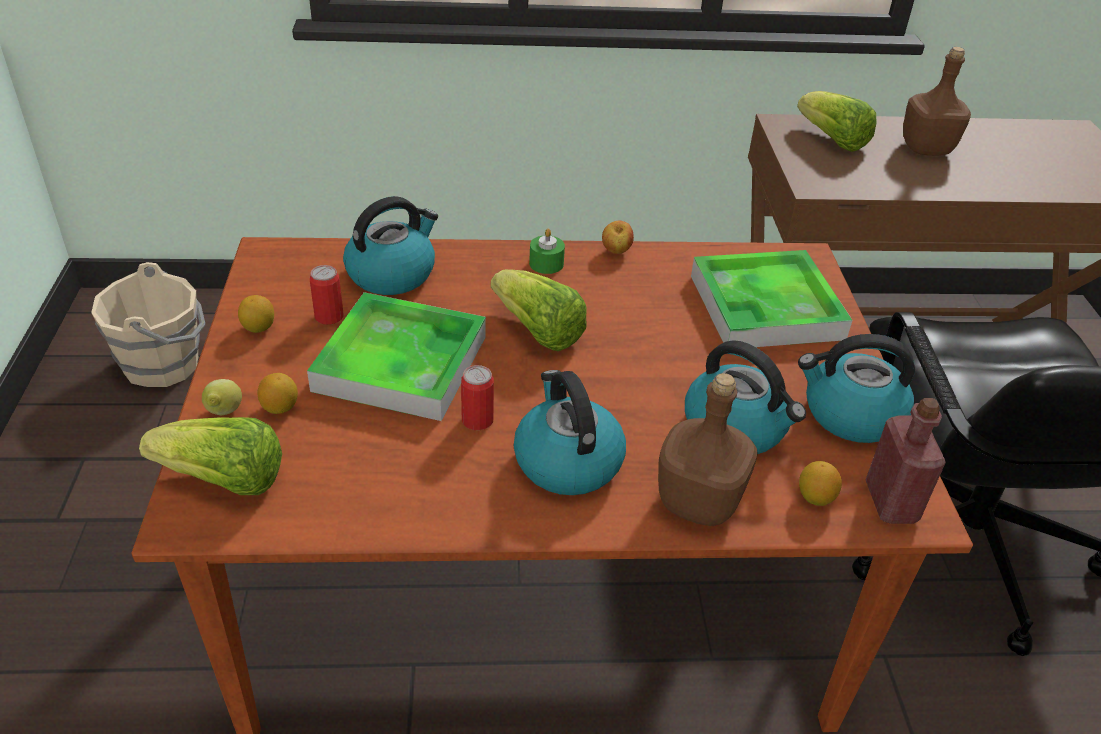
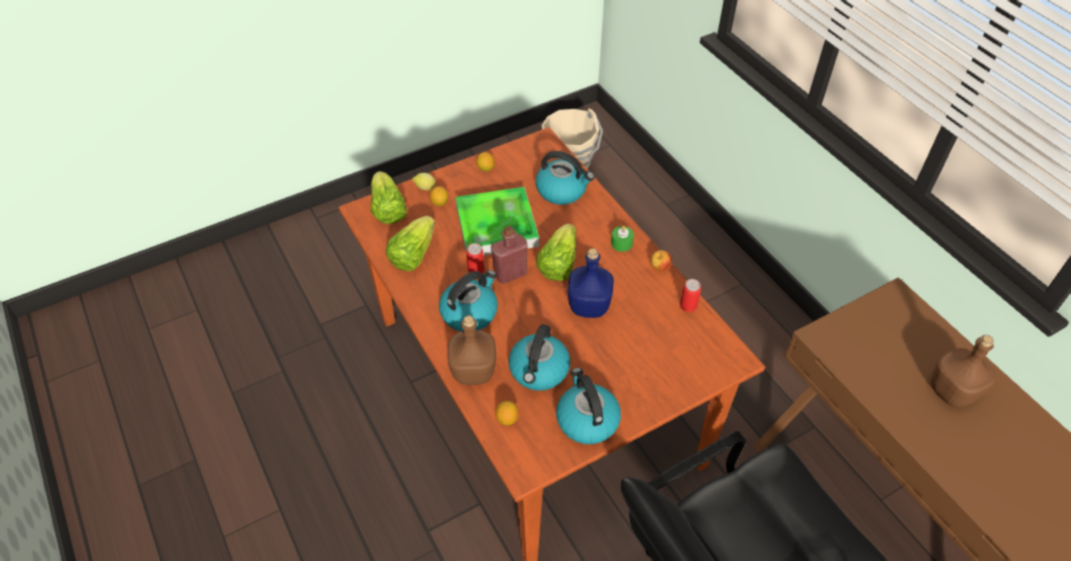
camera: 65 degrees right, 10 degrees up
can [310,265,343,325] -> can moved to [680,279,701,312]
tray [691,250,852,347] -> none
lettuce [797,91,876,152] -> lettuce moved to [386,216,435,271]
red bottle [866,398,946,524] -> red bottle moved to [491,226,528,284]
none -> blue bottle [568,248,614,318]

